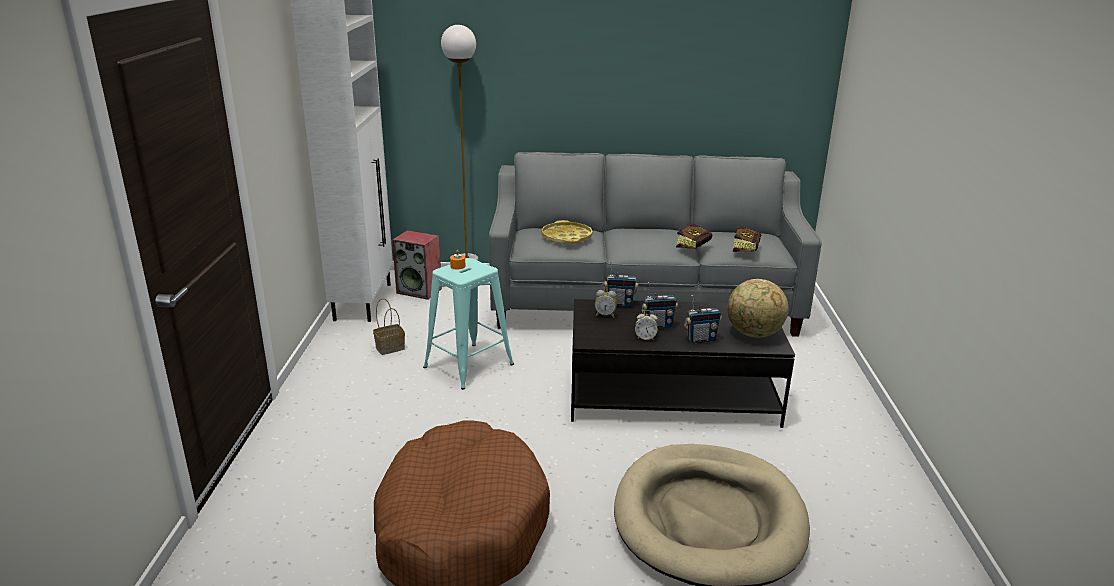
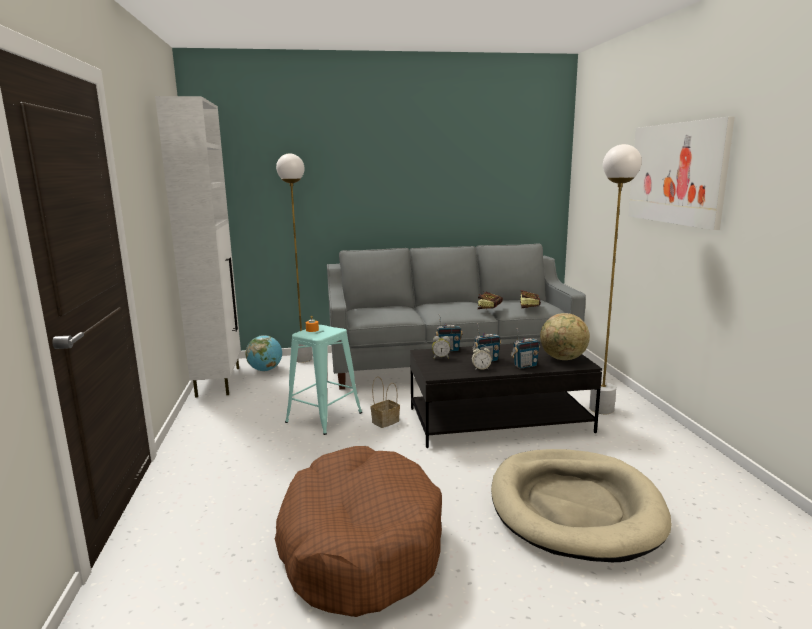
camera: 10 degrees left, 10 degrees down
basket [373,298,405,355] -> basket moved to [370,376,400,428]
speaker [392,230,442,300] -> globe [246,335,282,371]
yellow tray [541,220,593,244] -> none
none -> white floor lamp [589,144,642,414]
none -> picture [628,117,735,230]

